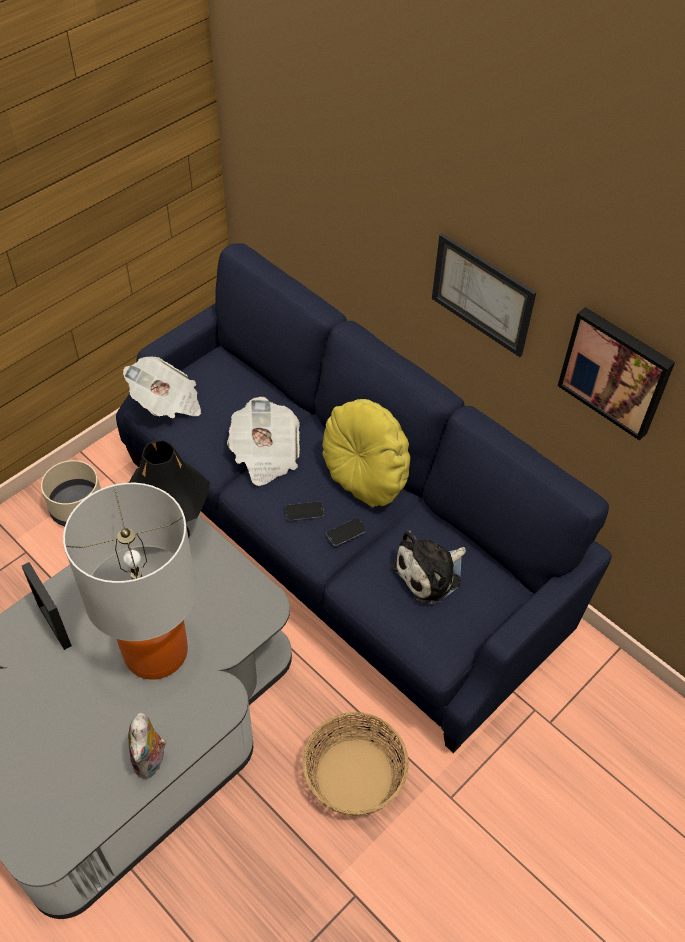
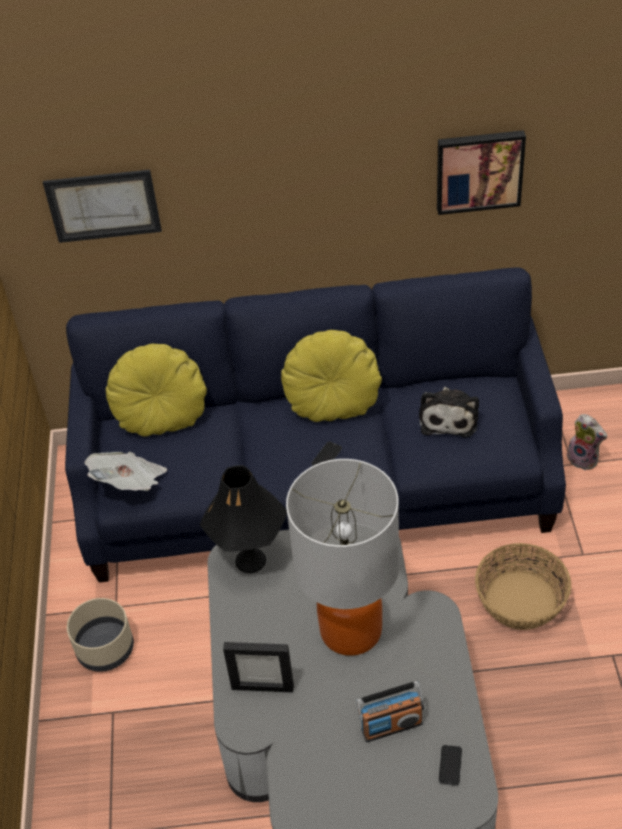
camera: 45 degrees left, 5 degrees down
plush toy [128,713,166,779] -> plush toy moved to [567,414,607,471]
newspaper [227,397,300,486] -> none
phone [326,518,366,546] -> phone moved to [439,745,462,786]
picture [432,234,536,357] -> picture moved to [43,170,162,243]
none -> yellow pillow [106,344,207,437]
none -> radio [356,681,424,742]

